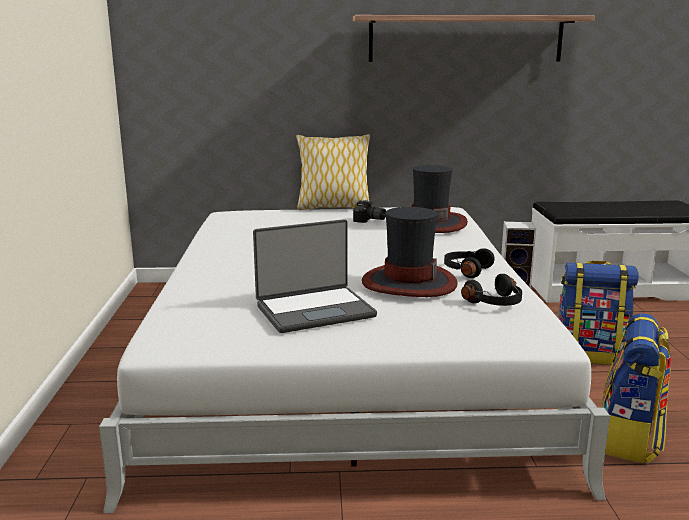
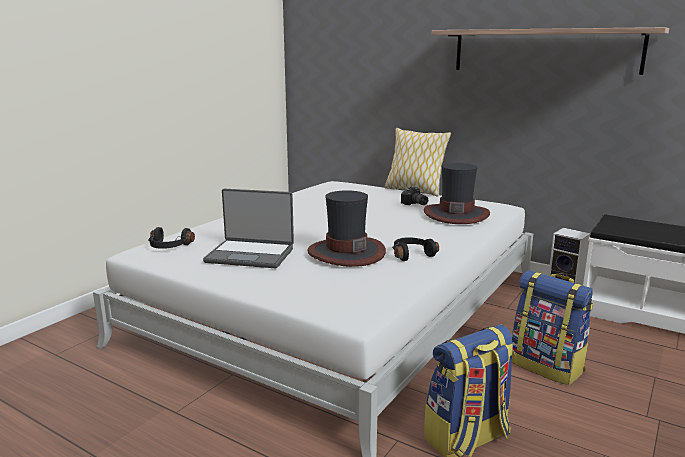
camera: 35 degrees right, 0 degrees up
black headphones [461,274,522,306] -> black headphones moved to [148,227,195,249]

